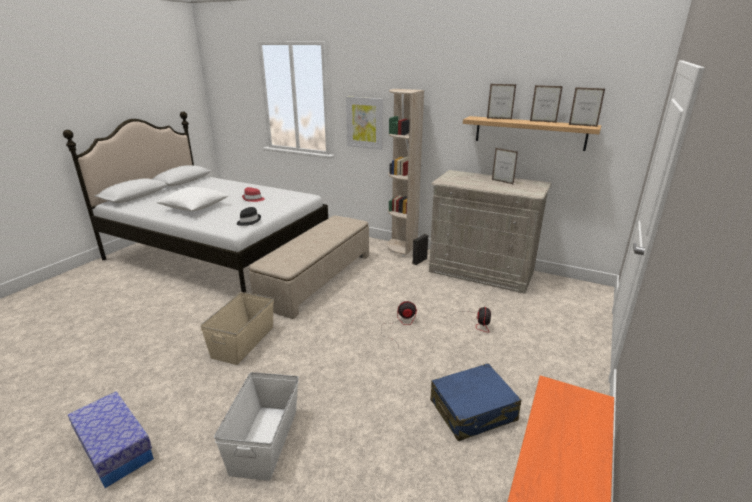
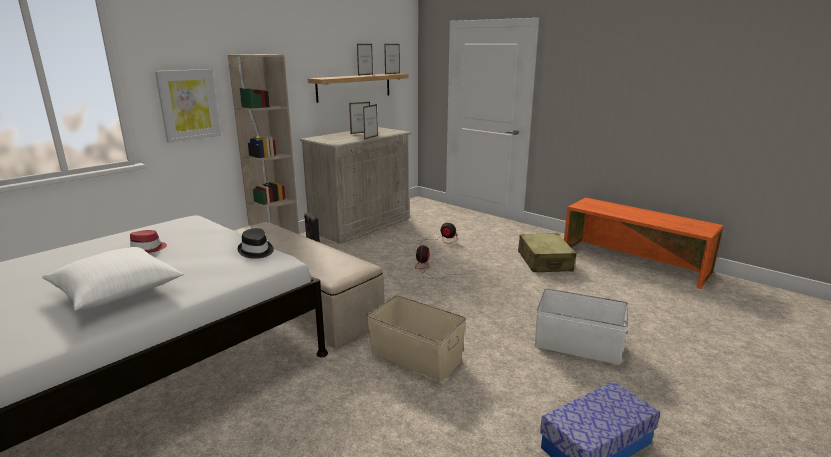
camera: 75 degrees left, 5 degrees down
blue suitcase [430,363,521,441] -> beige suitcase [518,233,576,272]
picture frame [487,84,516,119] -> picture frame moved to [363,104,378,140]

